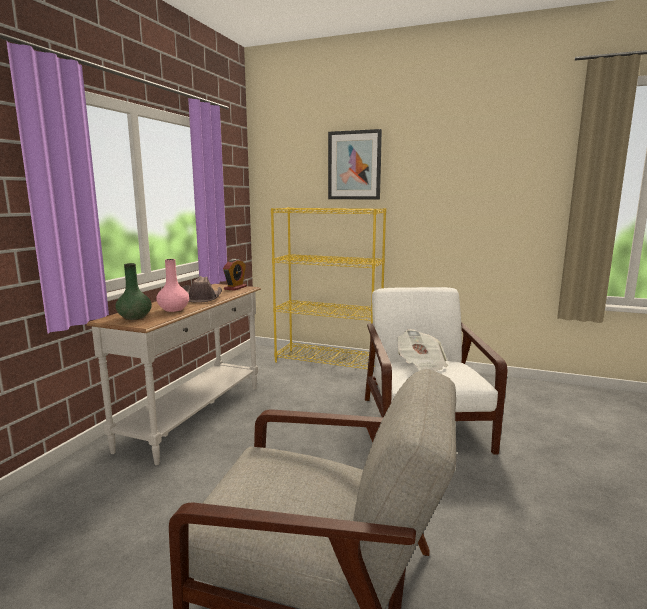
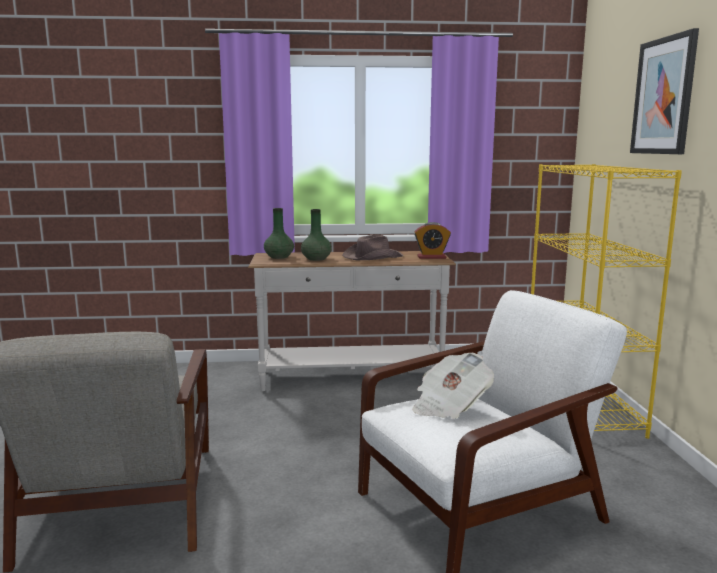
camera: 65 degrees right, 0 degrees up
pink vase [156,259,189,312] -> green vase [301,209,332,261]

